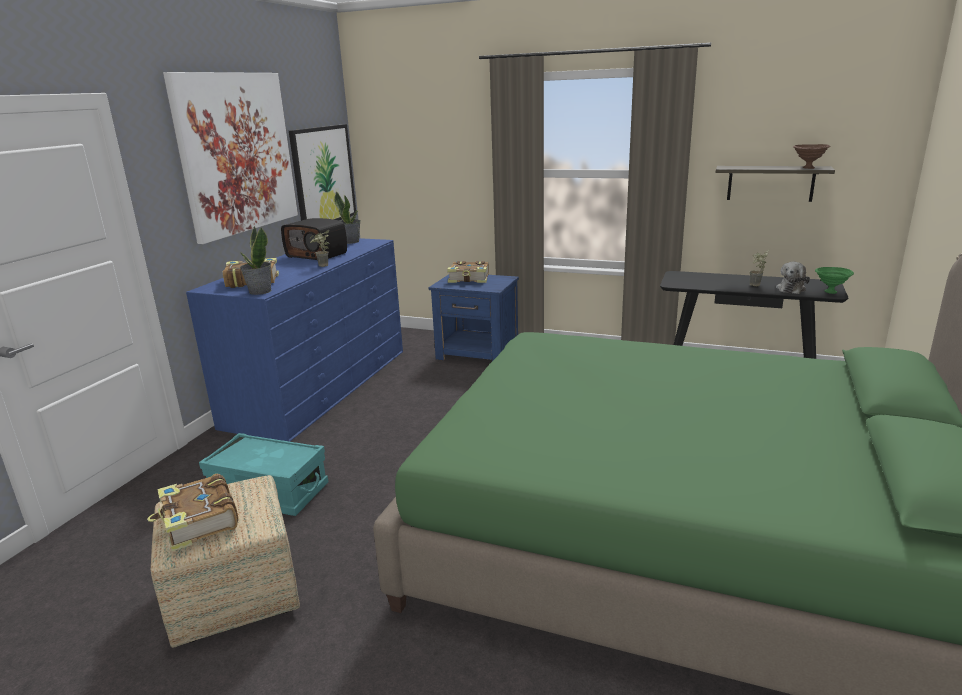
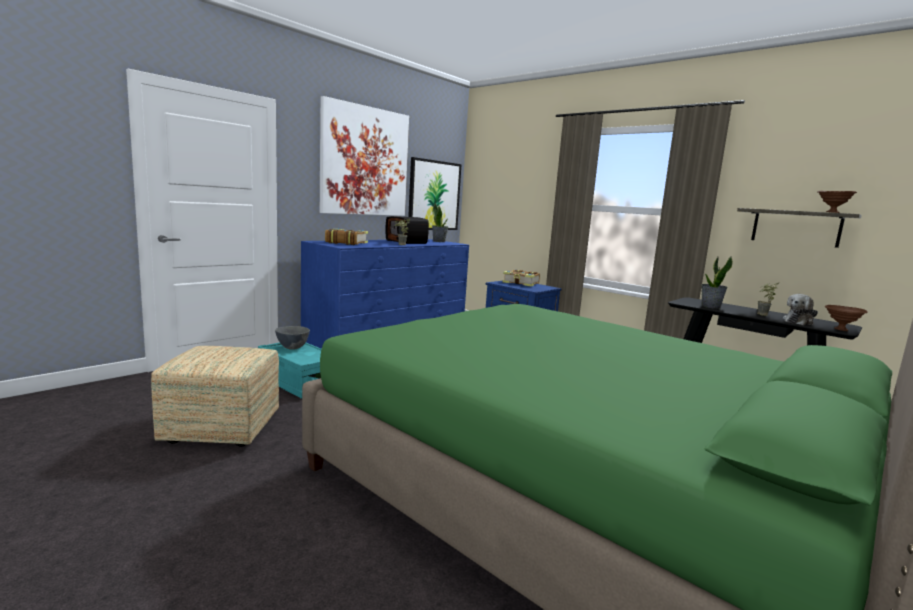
camera: 20 degrees right, 10 degrees down
book [147,474,238,551] -> none
potted plant [240,226,272,295] -> potted plant moved to [701,256,733,309]
green bowl [815,267,854,294] -> brown bowl [825,305,868,331]
none -> grey bowl [275,326,310,350]

